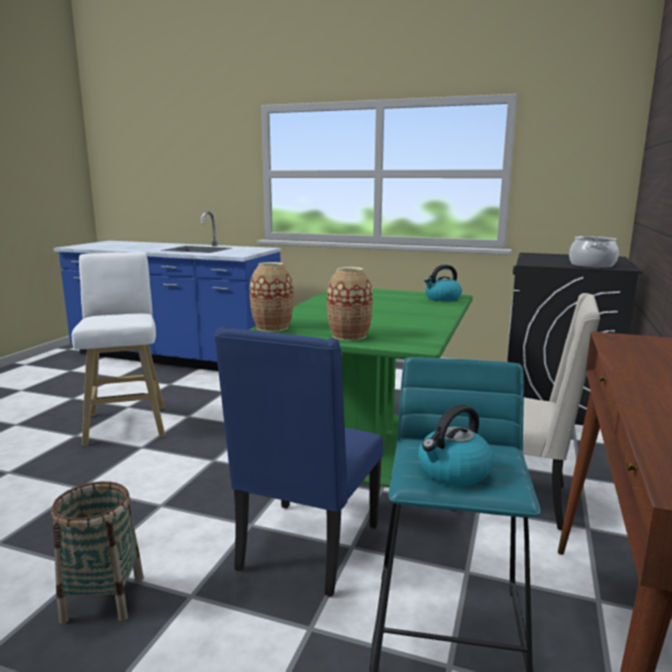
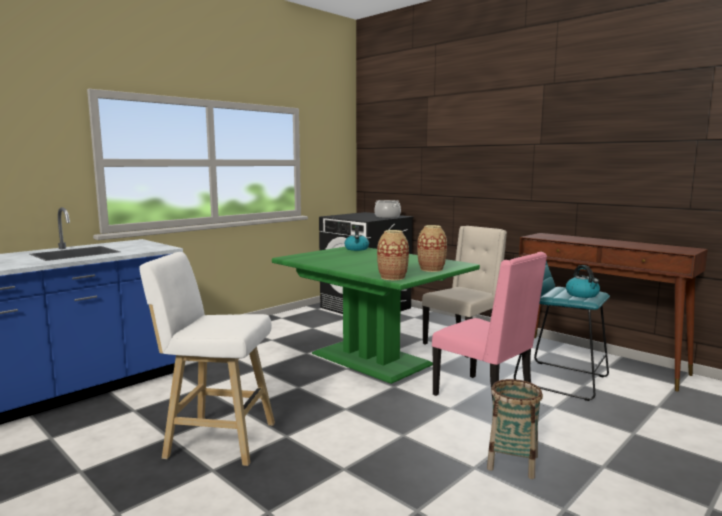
camera: 65 degrees left, 5 degrees down
blue chair [214,327,383,597] -> pink chair [432,252,547,400]

